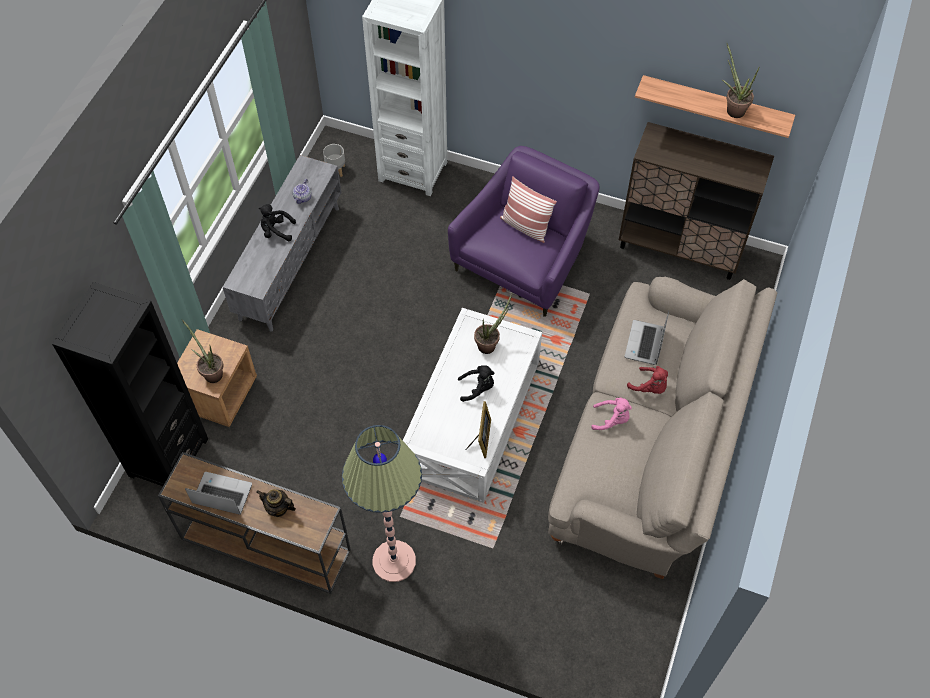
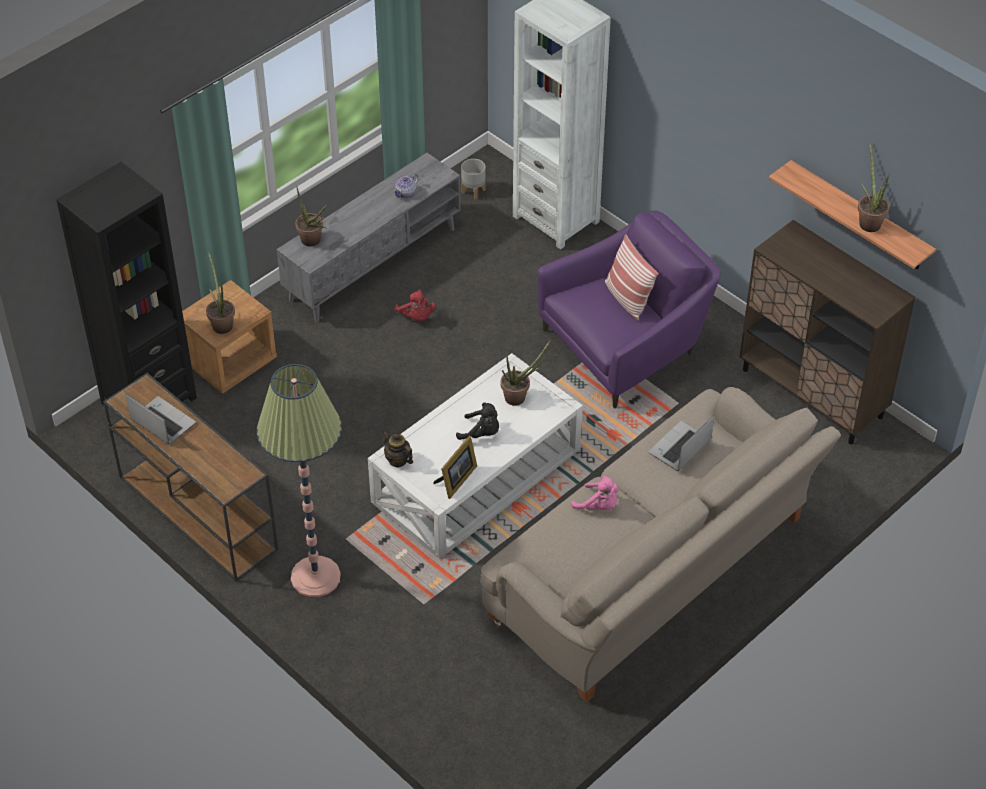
camera: 25 degrees right, 10 degrees down
teapot [256,489,296,517] -> teapot moved to [383,430,413,467]
black plush toy [259,204,296,241] -> none
red plush toy [627,366,668,394] -> red plush toy moved to [395,290,436,321]
none -> potted plant [295,188,328,247]

